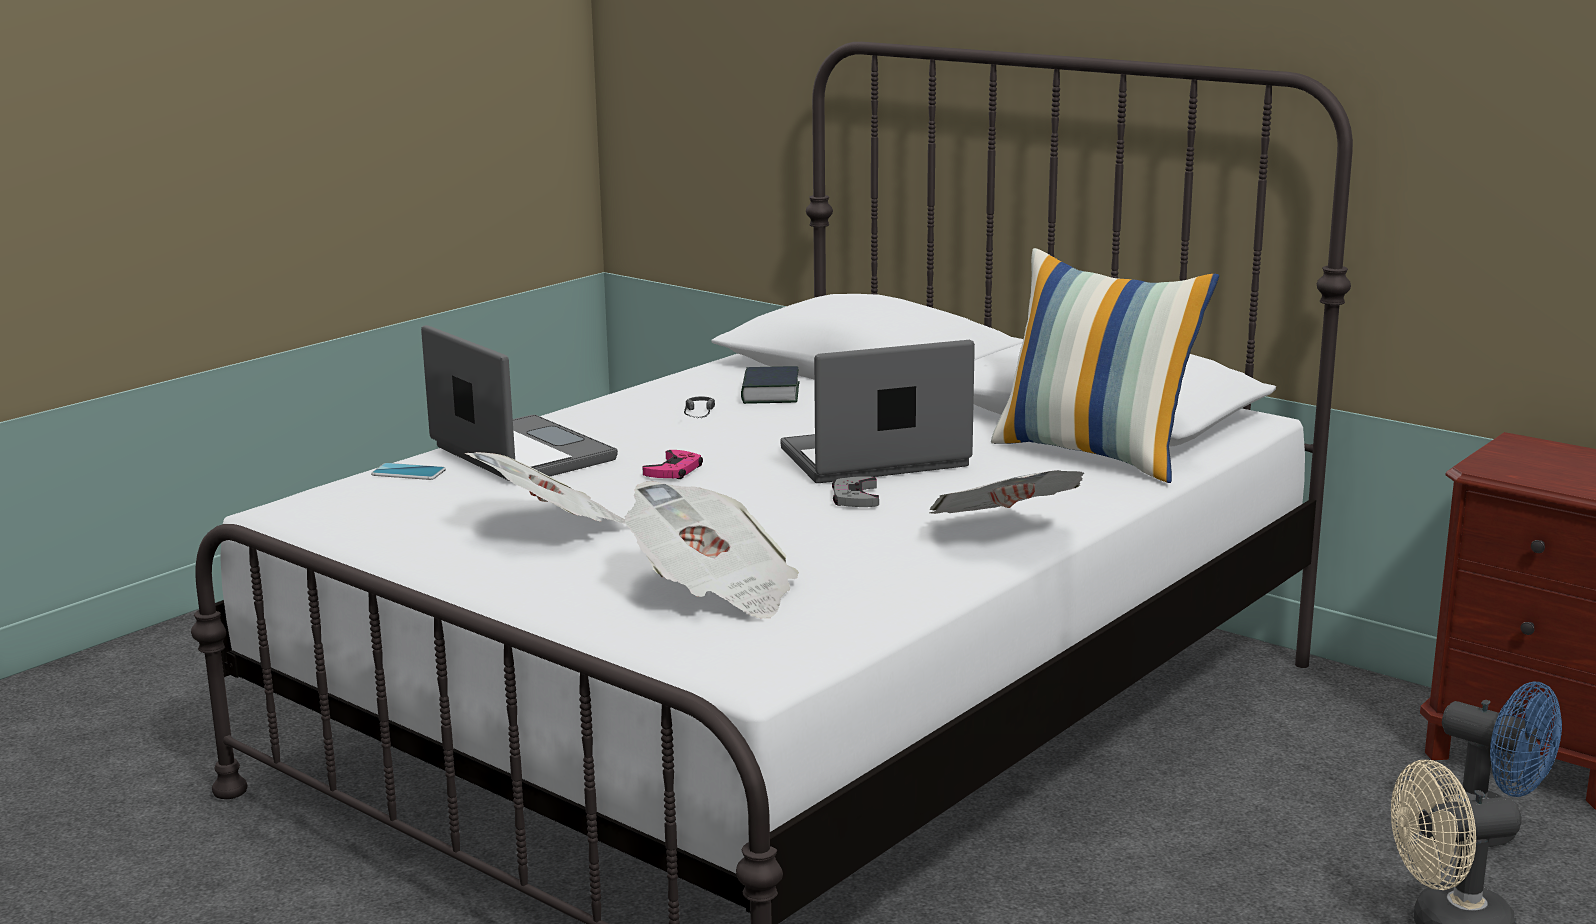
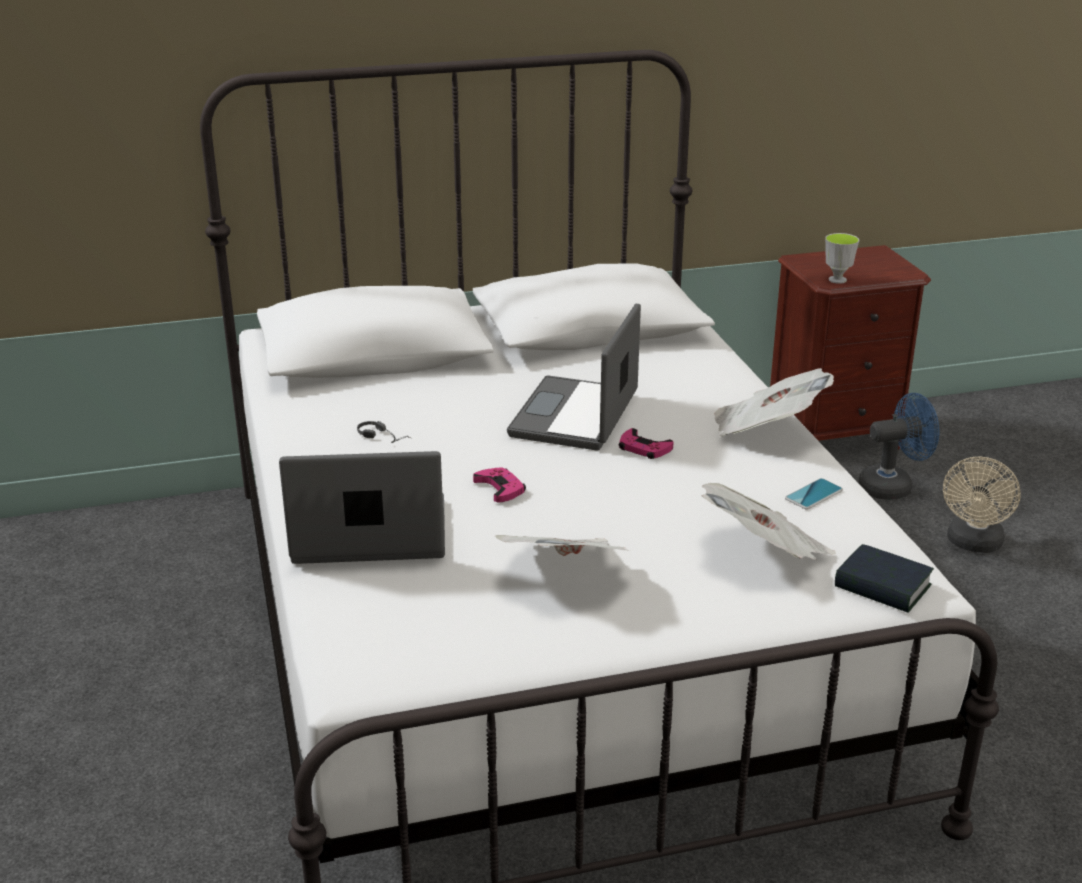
camera: 55 degrees left, 10 degrees up
phone [371,463,446,480] -> phone moved to [785,478,843,510]
book [741,366,800,404] -> book moved to [835,544,934,613]
grey game controller [832,476,879,507] -> pink game controller [619,428,673,459]
pillow [991,248,1219,483] -> none
none -> cup [825,233,859,284]

